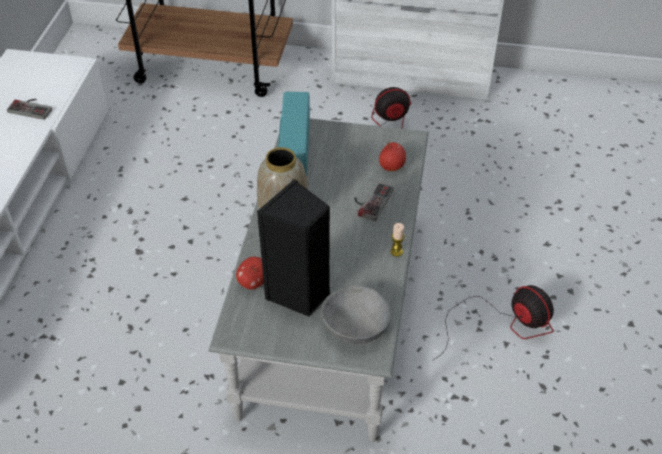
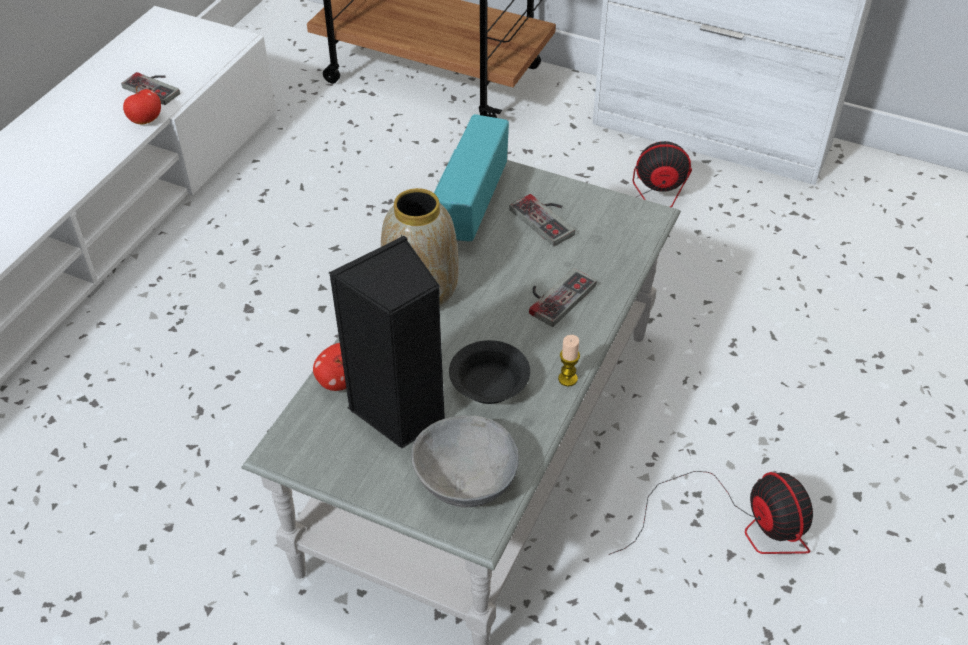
camera: 15 degrees right, 0 degrees up
apple [379,142,406,171] -> apple moved to [123,86,161,124]
none -> black bowl [449,340,530,404]
none -> game controller [509,194,575,246]

